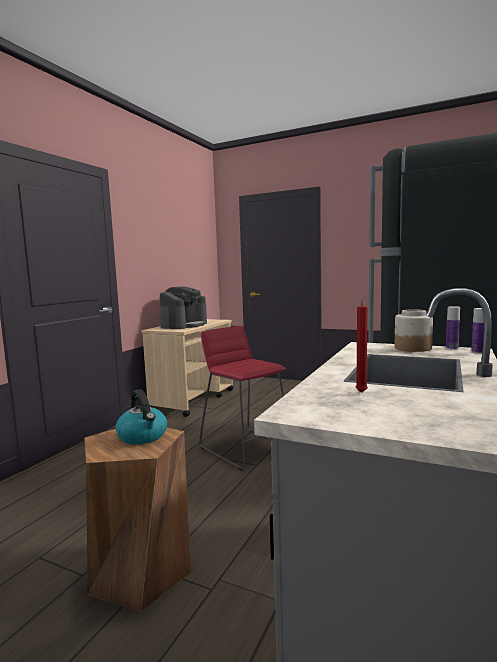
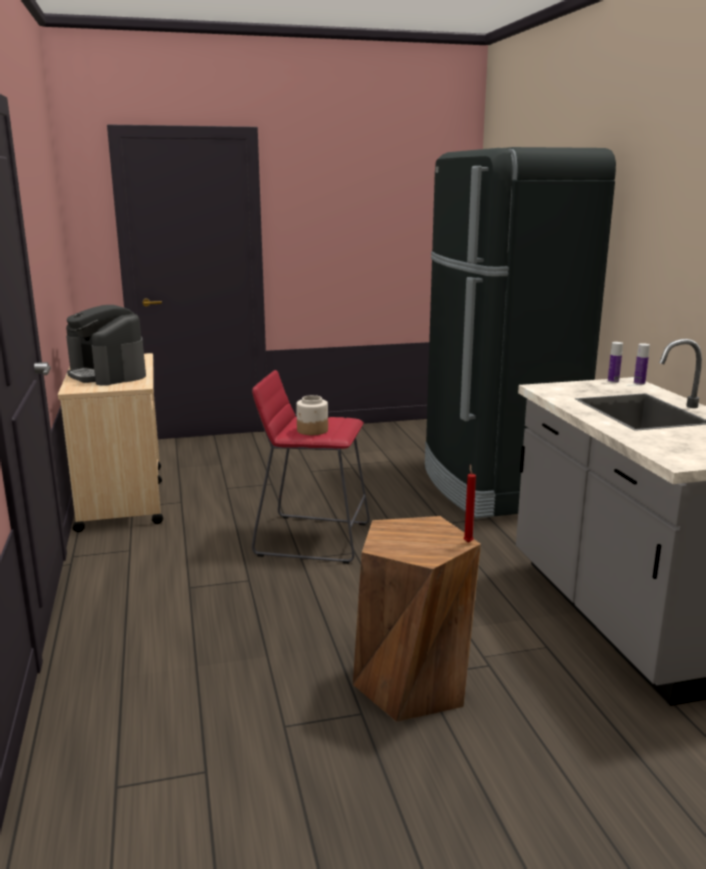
camera: 40 degrees left, 10 degrees up
kettle [115,390,167,444] -> none
coffee machine [160,286,207,329] -> coffee machine turned 150 degrees clockwise [66,305,146,386]
red candle [355,296,368,393] -> red candle moved to [463,464,476,543]
jar [395,309,433,352] -> jar moved to [296,395,328,435]

